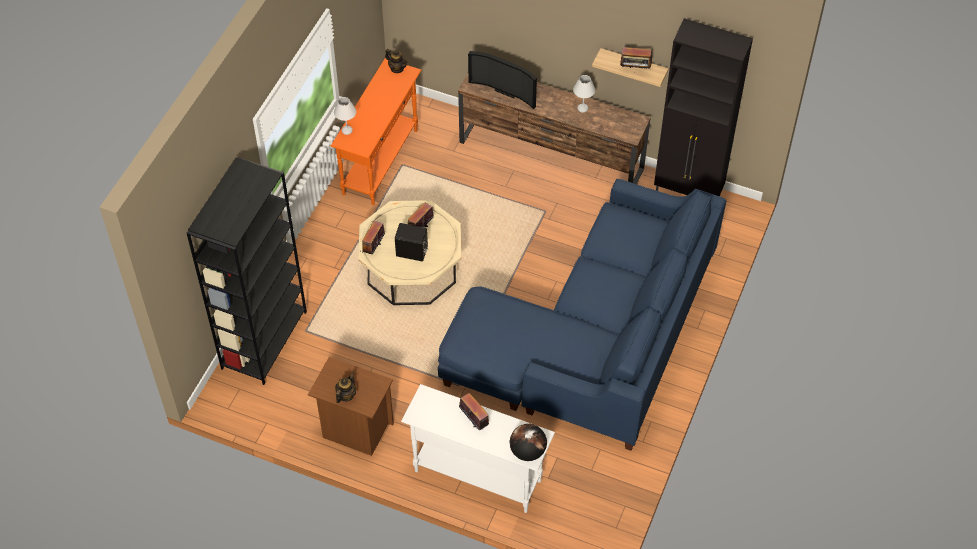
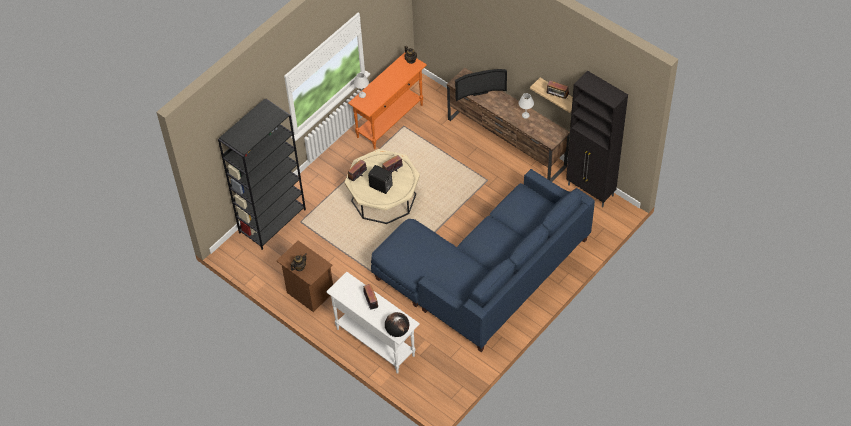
camera: 20 degrees right, 0 degrees up
television [468,51,537,109] -> television turned 60 degrees counterclockwise [455,69,507,101]

